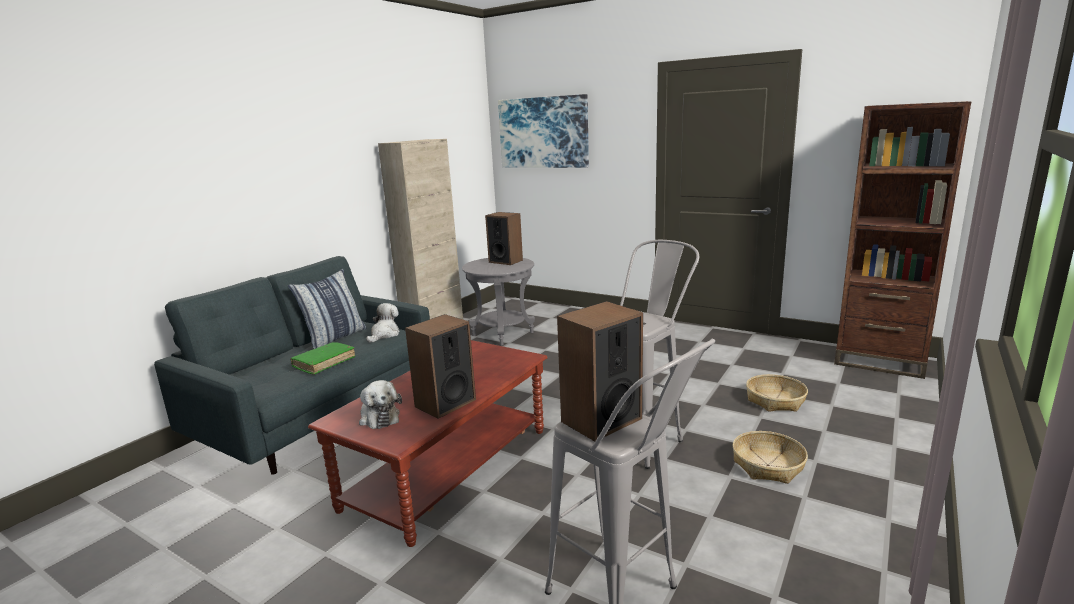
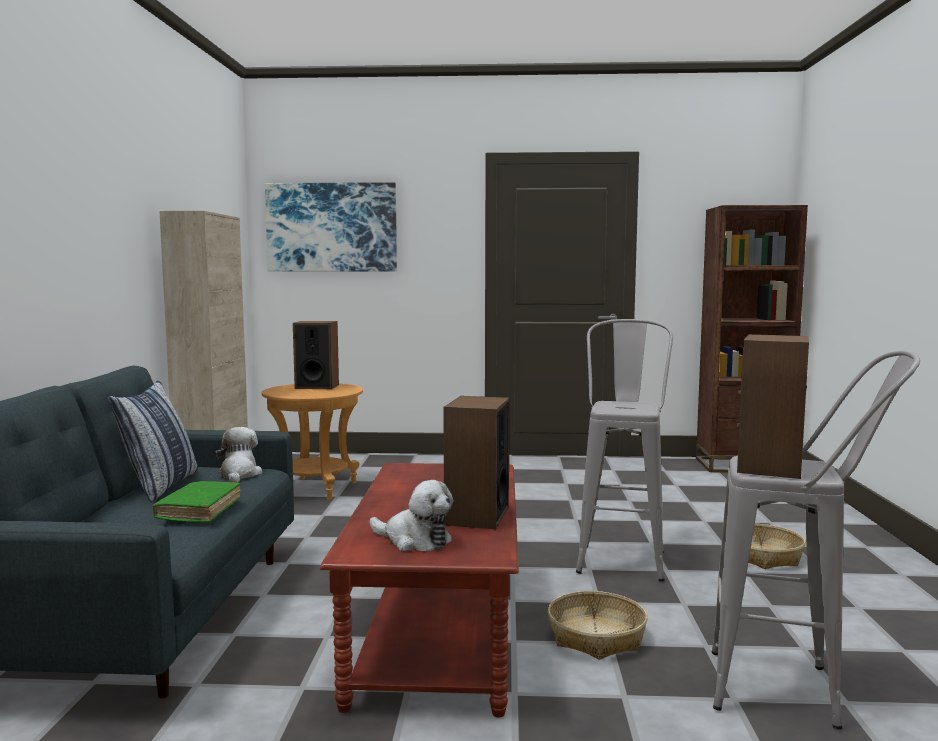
camera: 30 degrees left, 10 degrees down
grey side table [462,258,535,345] -> brown side table [262,383,363,500]
basket [746,374,808,412] -> basket moved to [548,591,647,660]

